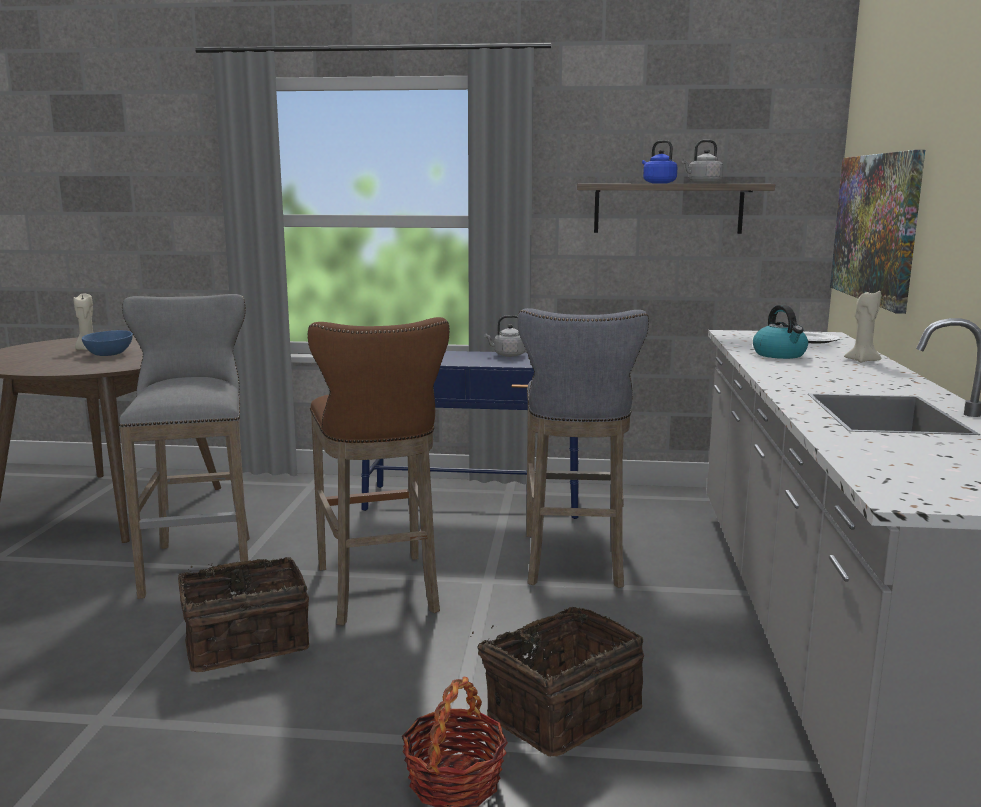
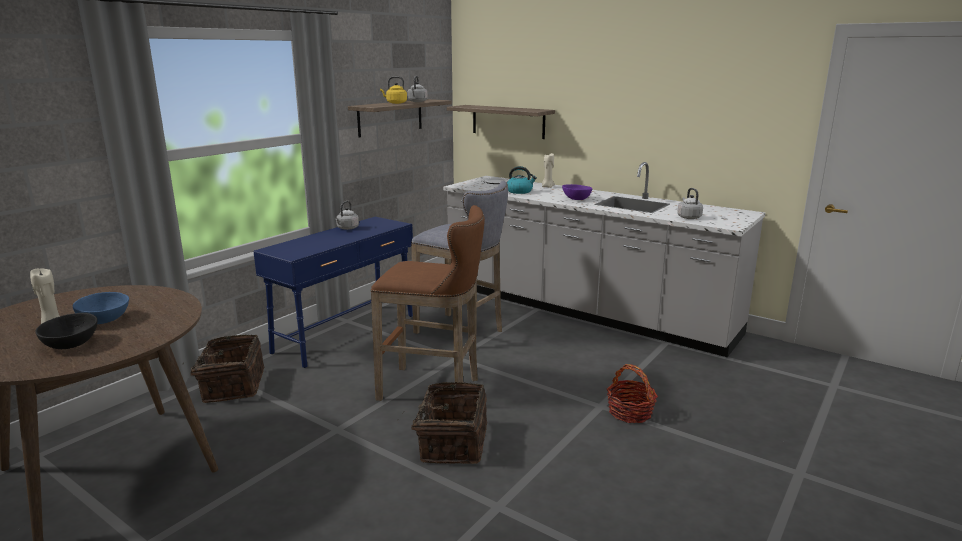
camera: 60 degrees left, 5 degrees up
grey stool [119,294,250,599] -> none
basket [471,607,644,757] -> basket moved to [182,335,264,403]
blue kettle [642,140,677,183] -> yellow kettle [380,77,407,104]
picture [830,150,925,314] -> shelf [447,105,555,139]
none -> black bowl [35,313,97,349]
none -> purple bowl [562,184,593,200]
none -> grey kettle [677,188,703,219]

